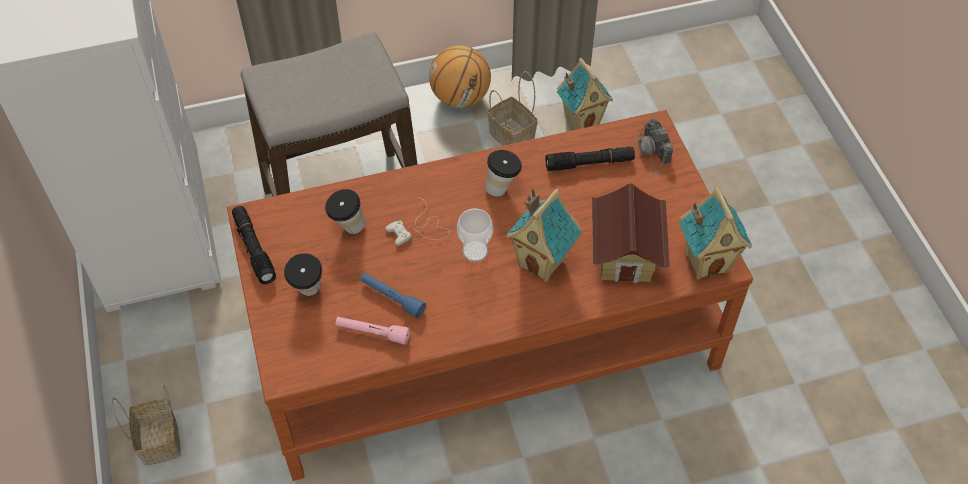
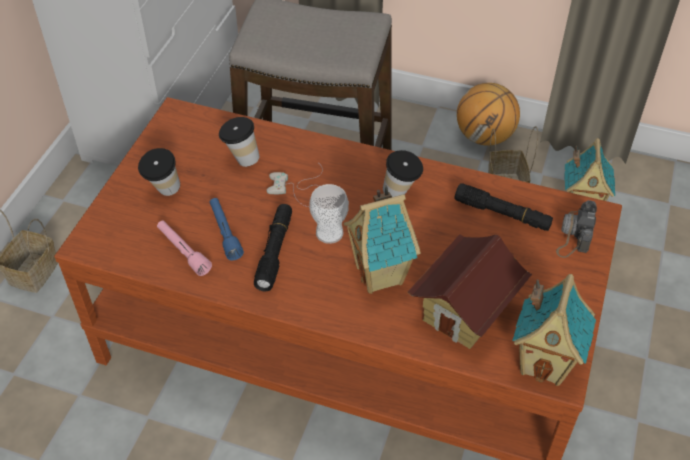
camera: 35 degrees right, 5 degrees down
black flashlight [232,206,276,284] -> black flashlight moved to [254,204,292,292]

